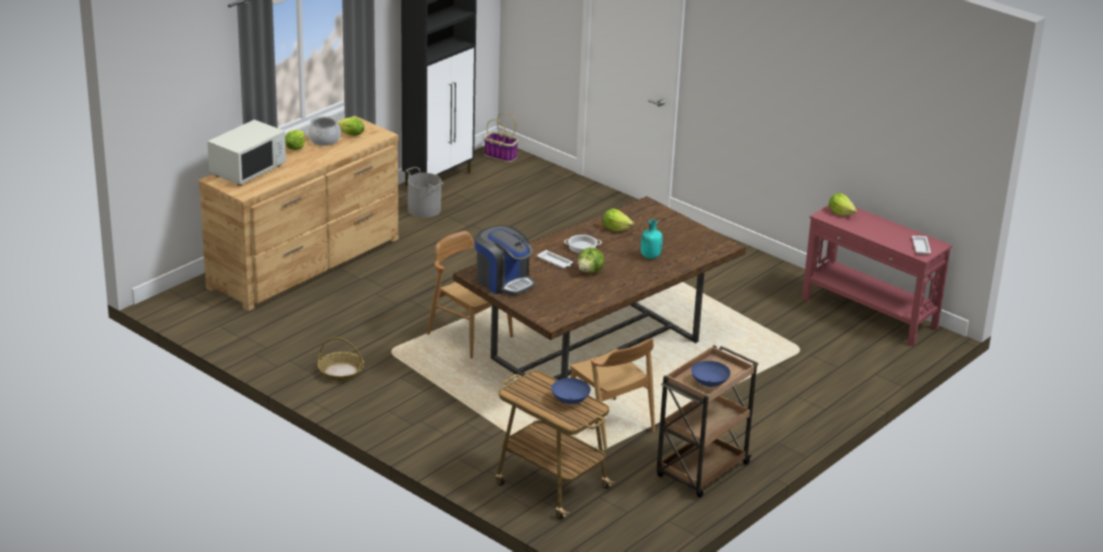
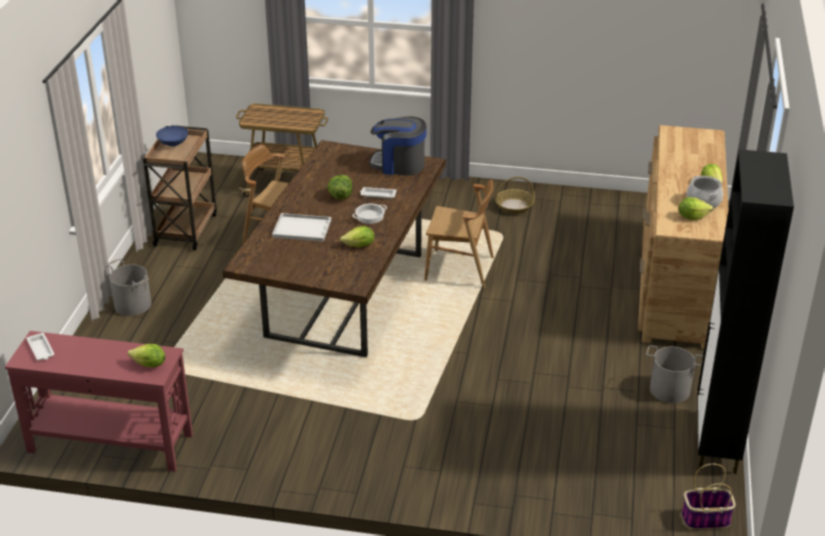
camera: 150 degrees right, 5 degrees up
white microwave [207,120,286,186] -> none
blue bowl [551,378,591,404] -> none
turquoise bottle [641,219,663,259] -> white tray [272,213,331,242]
none -> grey bucket [108,259,151,316]

